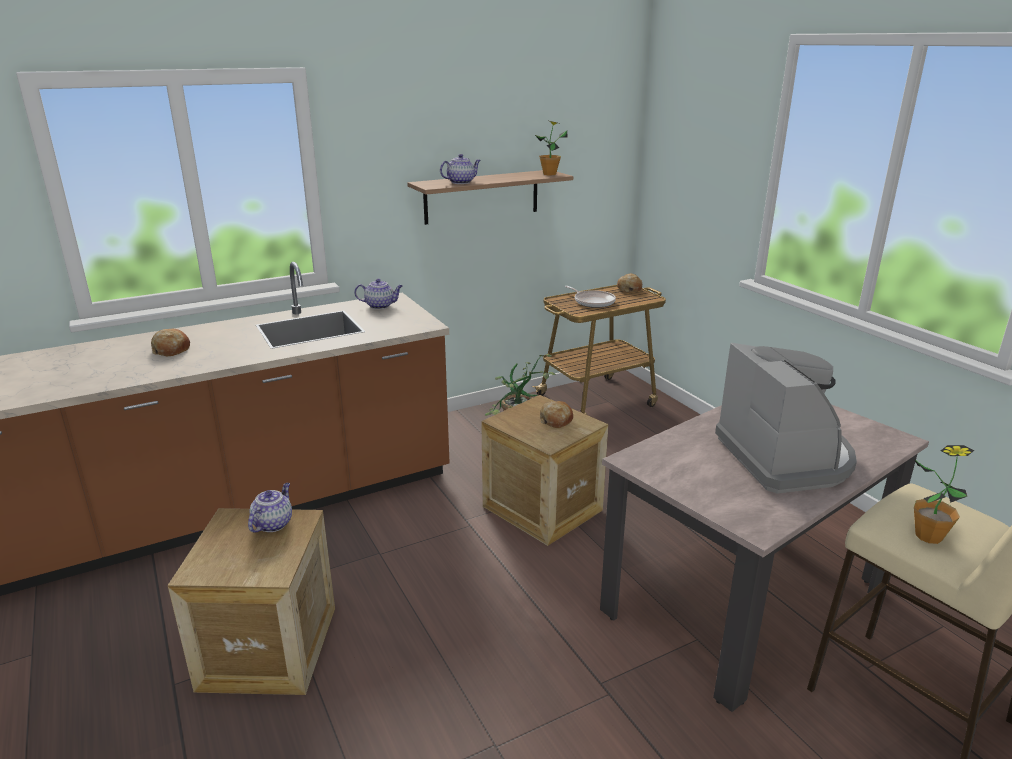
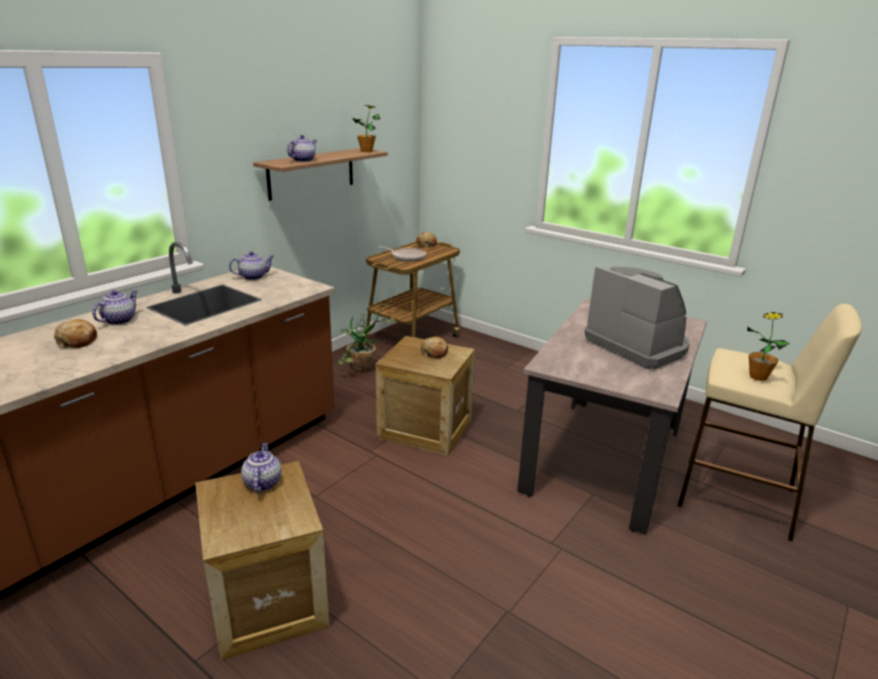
camera: 25 degrees left, 0 degrees up
none -> teapot [92,290,137,325]

